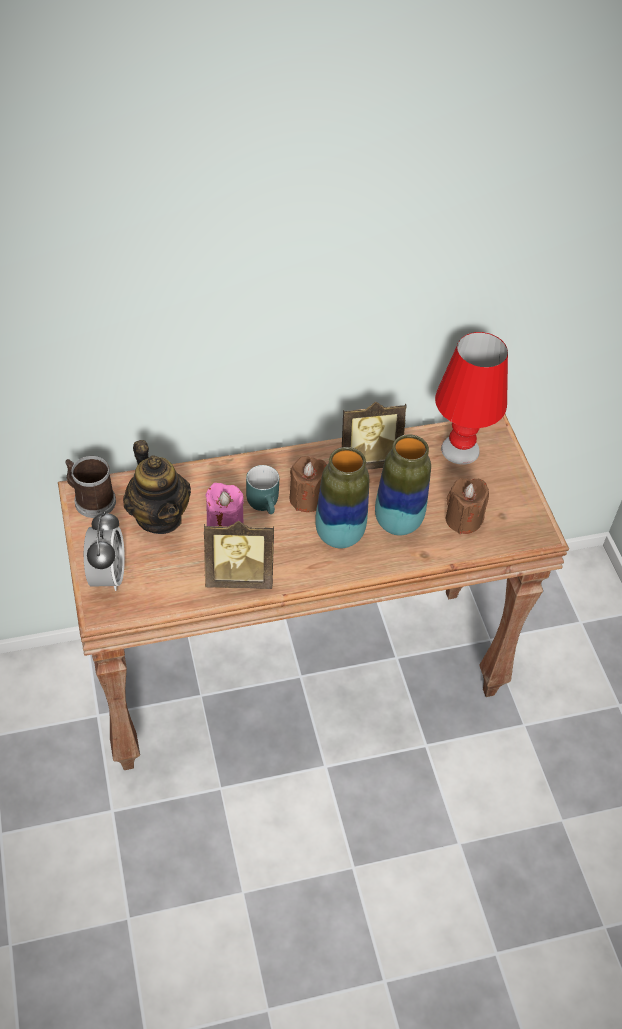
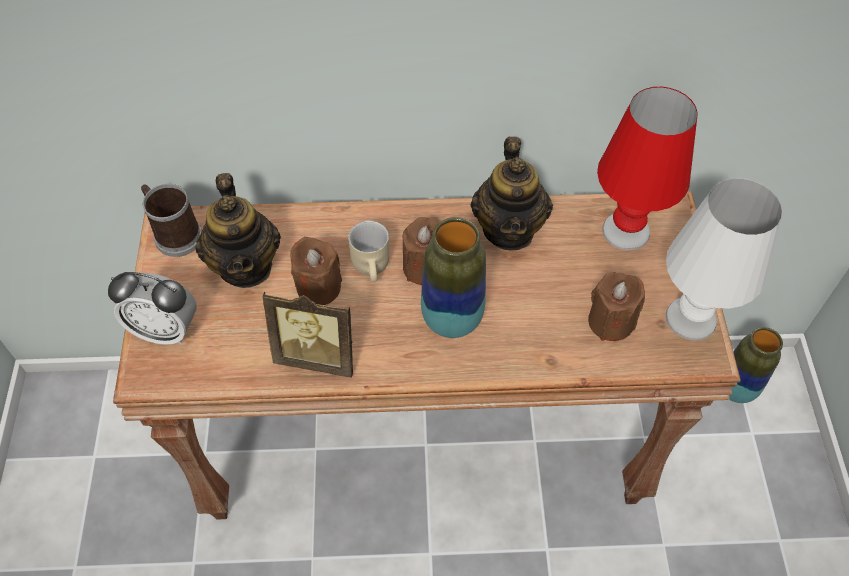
camera: 15 degrees right, 5 degrees up
alarm clock [84,511,125,591] -> alarm clock turned 90 degrees clockwise [108,272,197,345]
pink candle [205,483,244,527] -> brown candle [291,237,342,305]
turquoise mug [246,465,279,514] -> beige mug [348,221,390,282]
picture frame [342,402,407,470] -> teapot [471,137,553,251]
vase [375,434,431,535] -> vase moved to [729,327,783,403]
none -> white table lamp [666,178,782,341]

